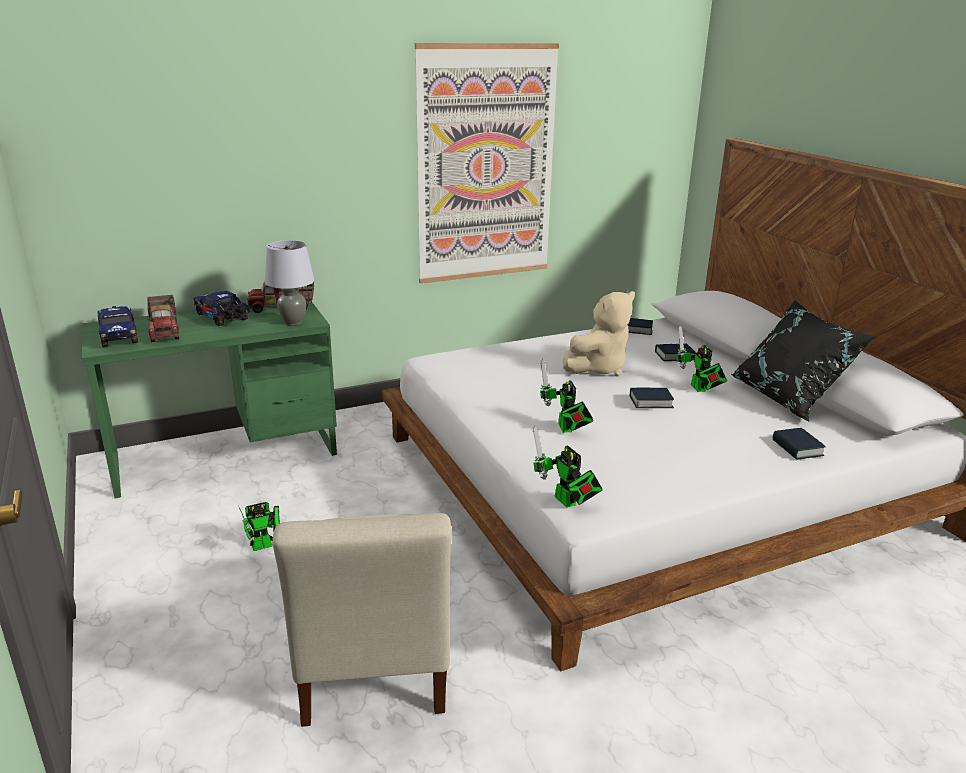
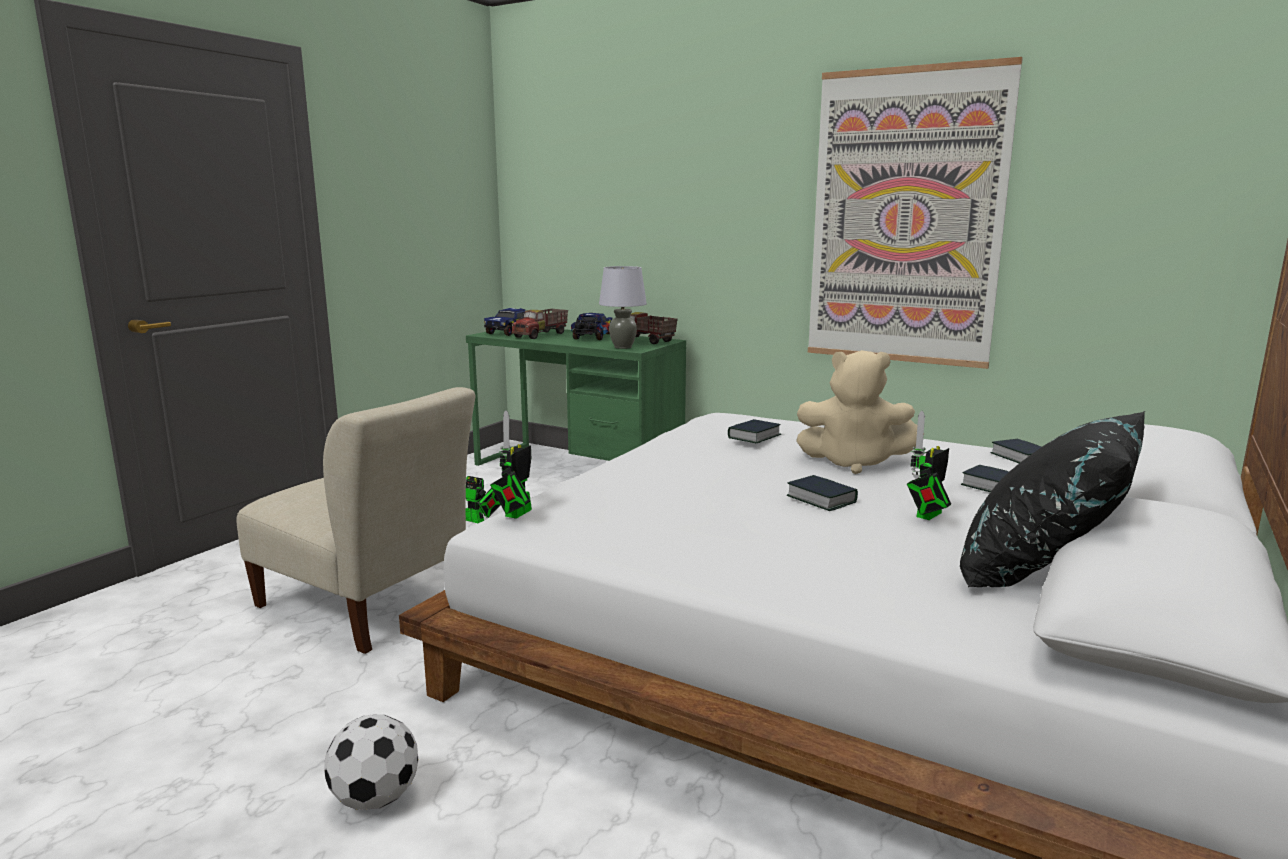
camera: 55 degrees right, 10 degrees down
beige chair [272,513,452,727] -> beige chair turned 105 degrees counterclockwise [236,387,475,654]
toy robot [540,359,593,433] -> none
book [773,428,826,460] -> book moved to [728,419,781,443]
none -> football [324,714,418,810]

